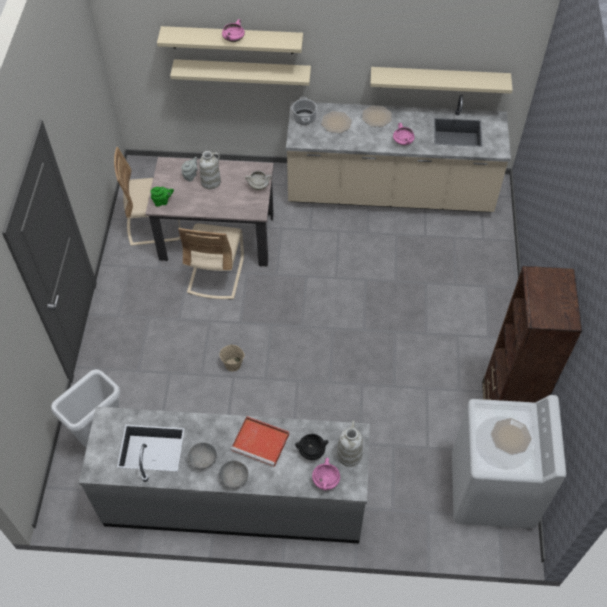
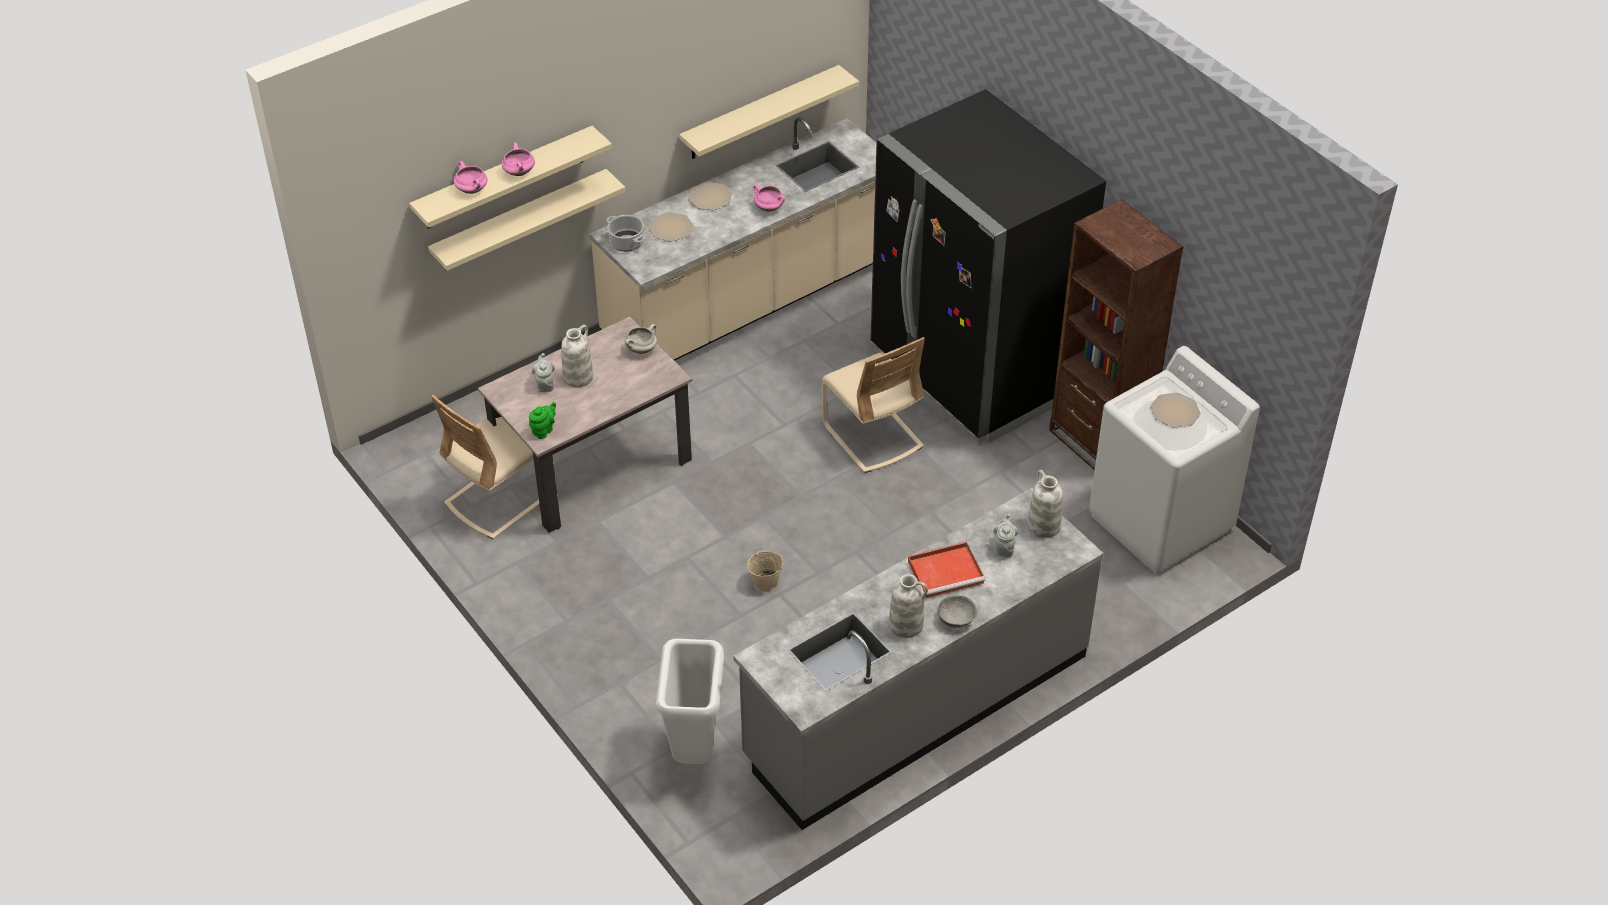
camera: 40 degrees left, 10 degrees down
beige chair [178,223,244,299] -> beige chair moved to [822,337,925,473]
grey bowl [188,443,217,469] -> white vase [889,574,928,638]
black cooking pot [295,434,328,460] -> grey teapot [993,514,1018,557]
pink cooking pot [312,458,340,490] -> pink cooking pot moved to [454,161,487,194]
none -> black fridge [870,89,1106,446]

